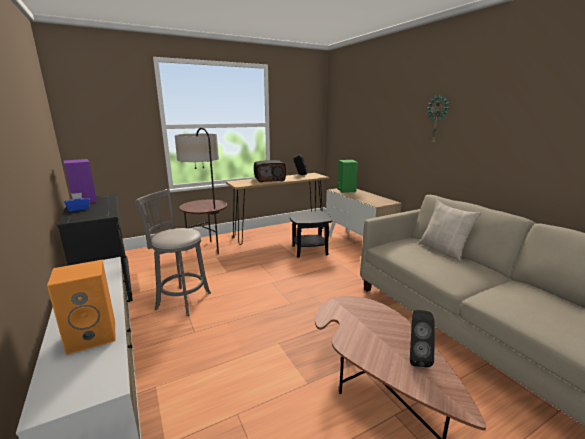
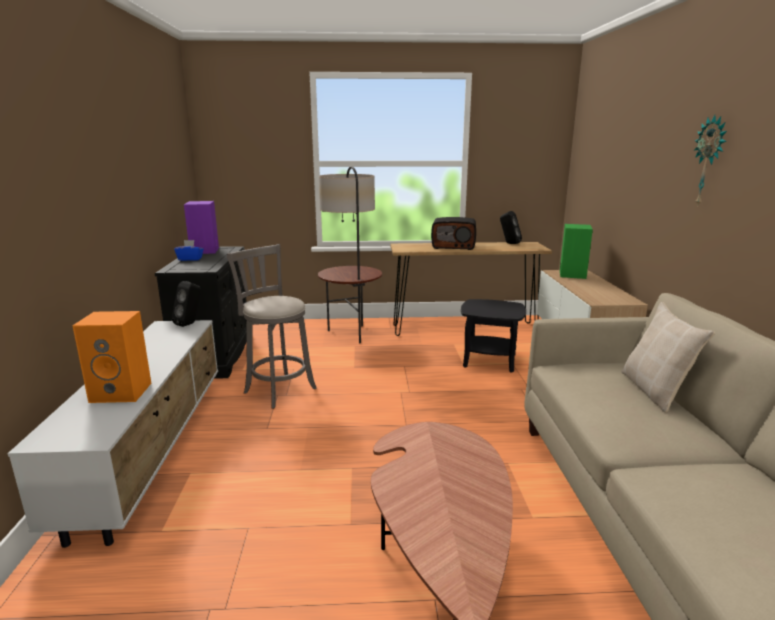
camera: 25 degrees right, 0 degrees up
black speaker [410,310,435,367] -> black speaker moved to [172,281,201,327]

